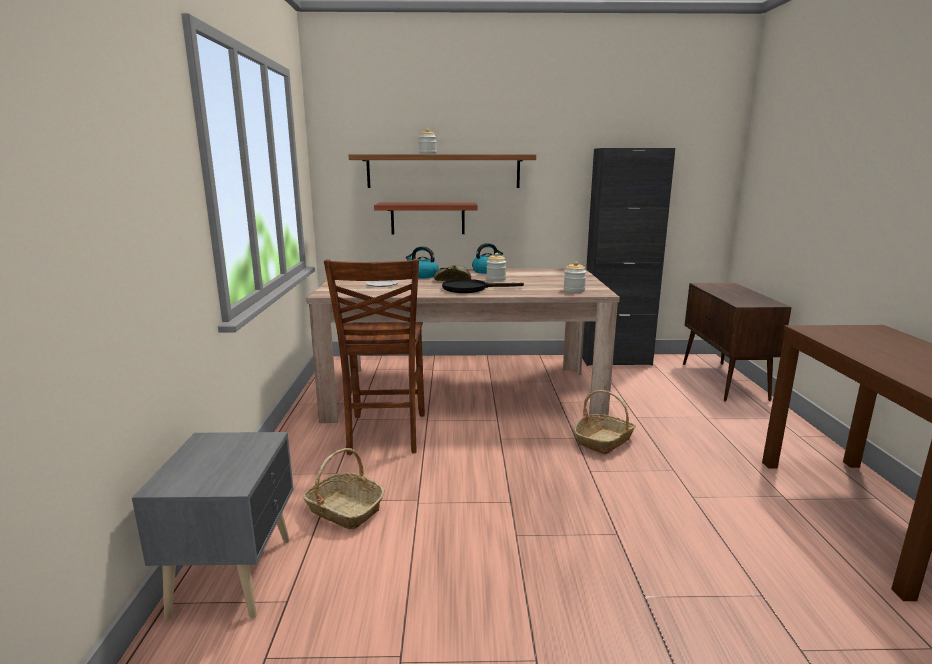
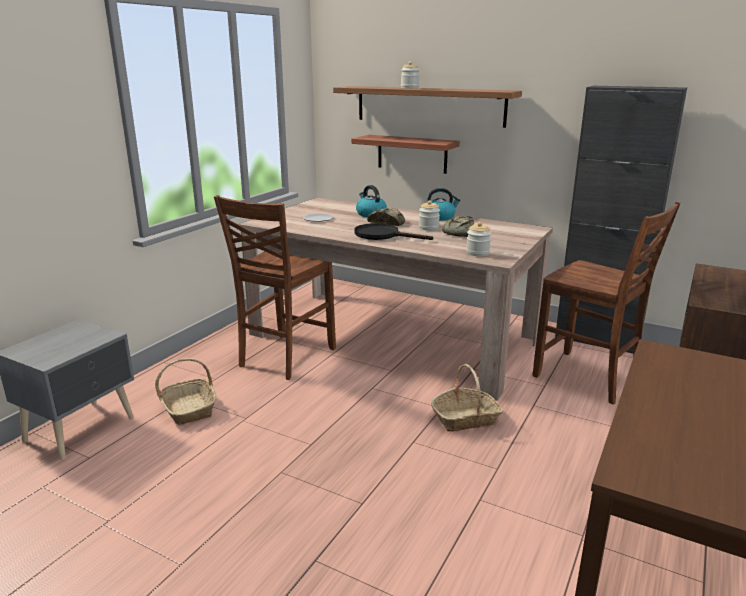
camera: 30 degrees right, 5 degrees up
none -> bread [442,216,474,237]
none -> brown chair [533,202,680,405]

